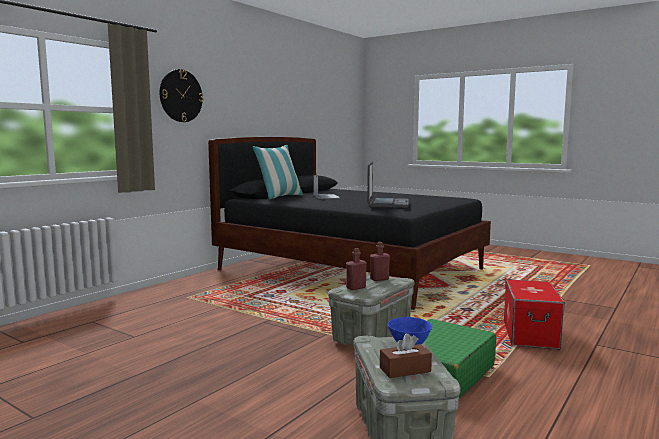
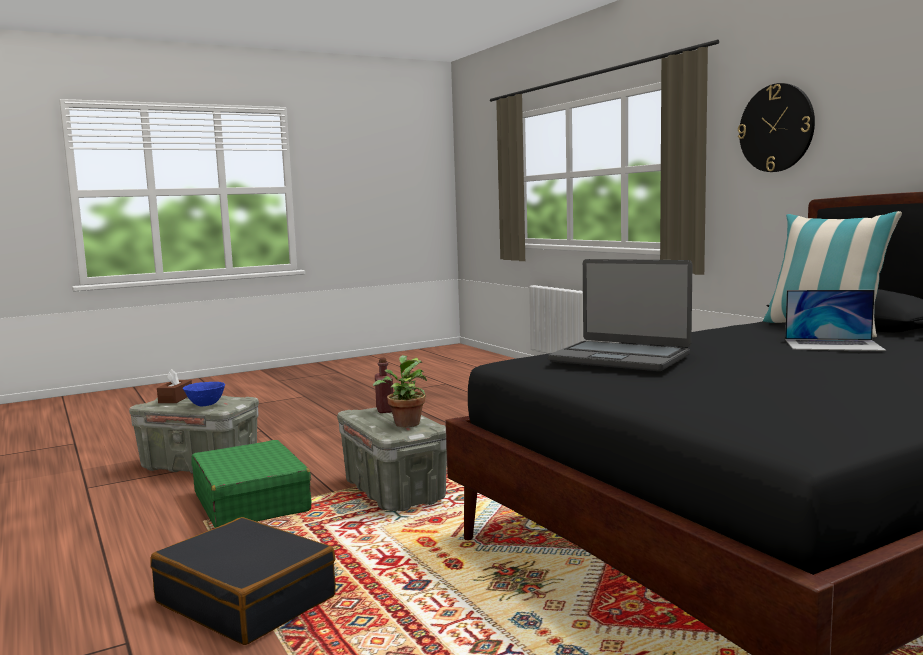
camera: 115 degrees right, 0 degrees up
red bottle [370,242,390,281] -> potted plant [373,355,427,427]
storage box [504,279,565,349] -> black suitcase [150,517,336,645]

